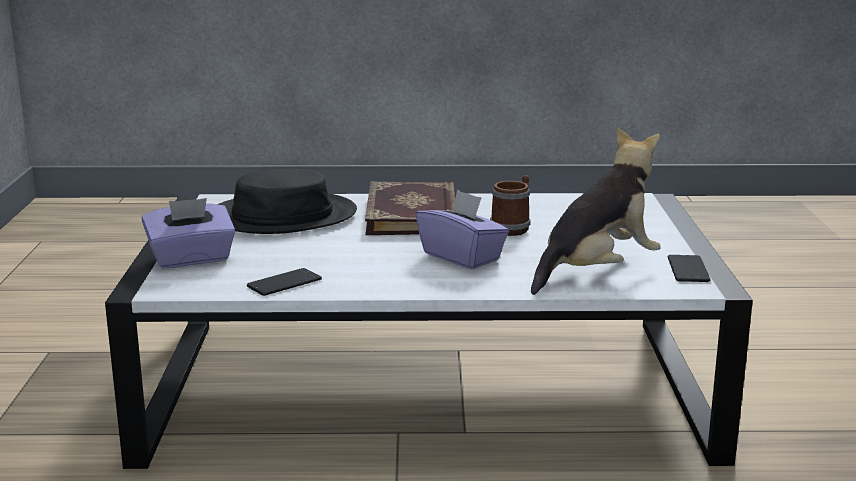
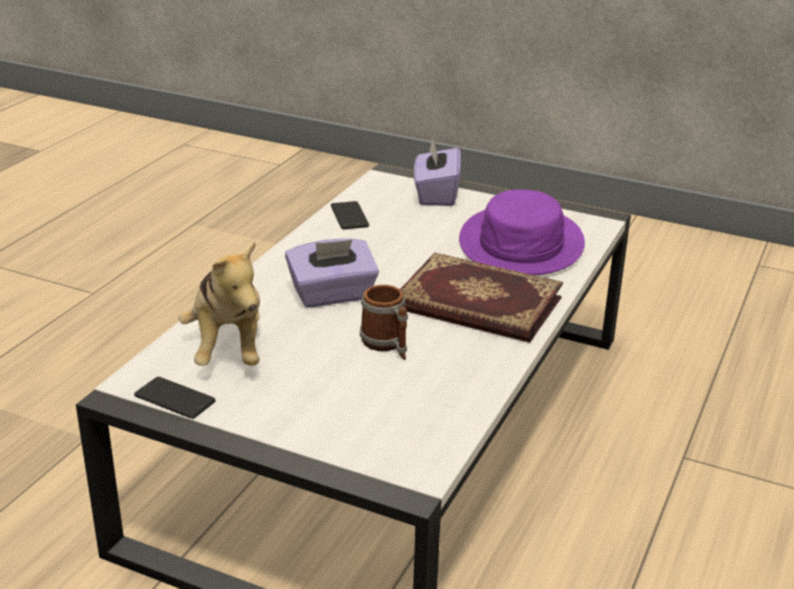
camera: 115 degrees right, 10 degrees up
black hat [218,169,357,234] -> purple hat [459,189,585,275]

